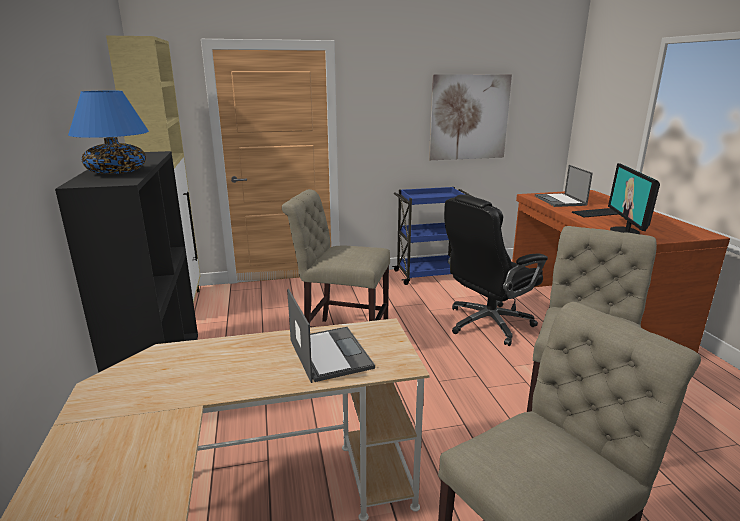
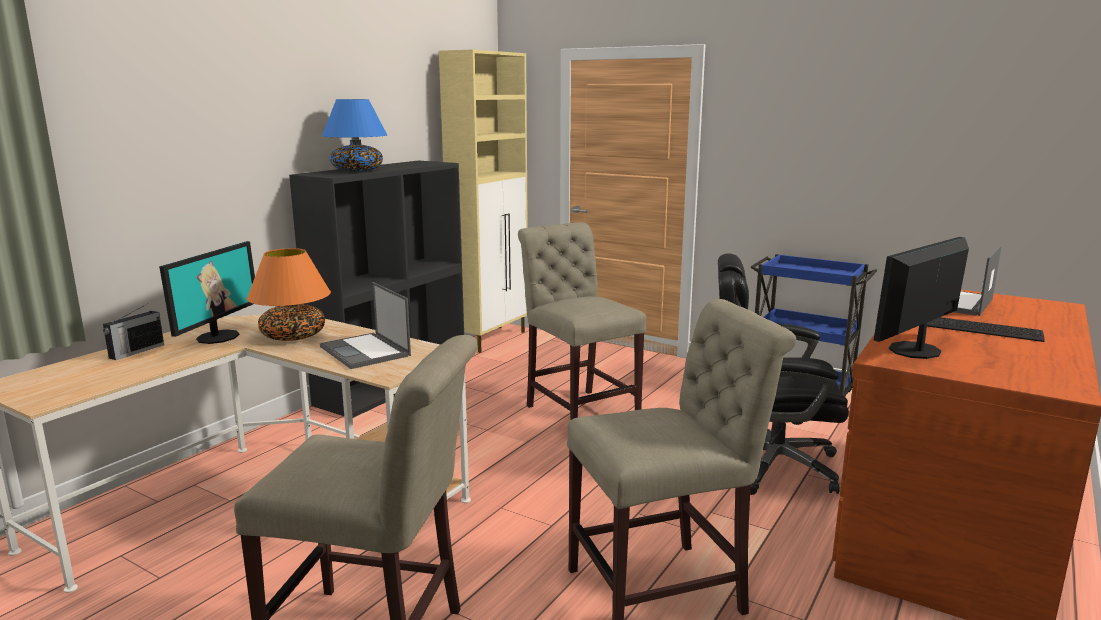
camera: 45 degrees right, 5 degrees down
laptop [287,289,375,383] -> laptop turned 120 degrees clockwise [320,282,411,369]
picture [429,74,512,160] -> none
none -> radio [103,304,164,360]
none -> monitor [159,241,255,344]
none -> orange table lamp [247,248,331,341]

